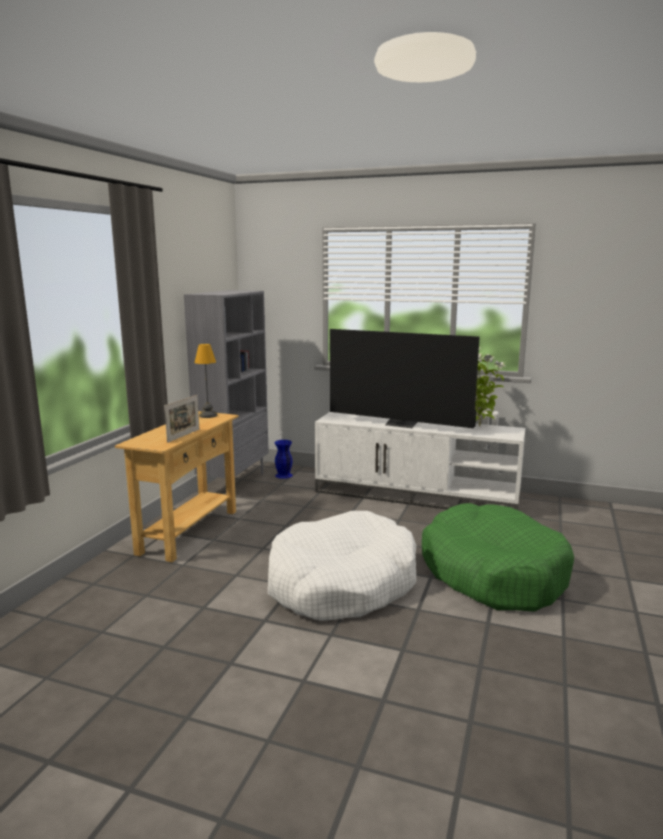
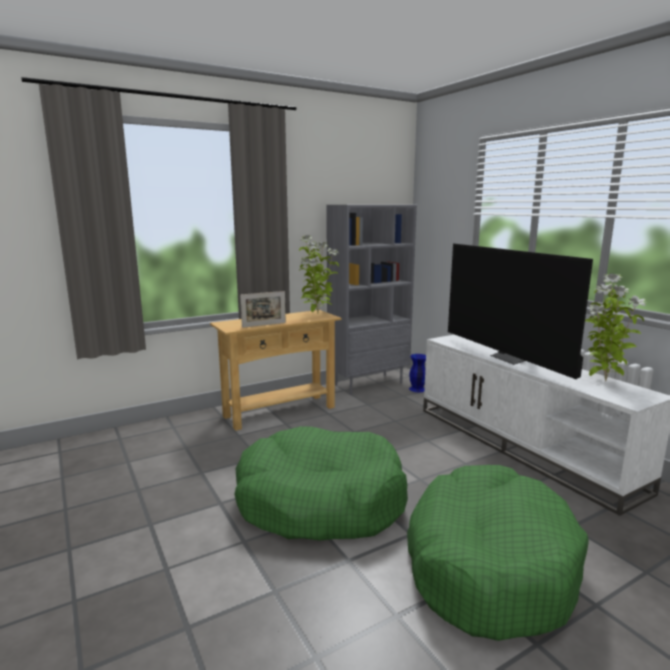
camera: 40 degrees right, 0 degrees up
table lamp [195,344,217,418] -> potted plant [299,235,339,313]
white dog bed [268,511,416,621] -> green dog bed [234,426,408,541]

